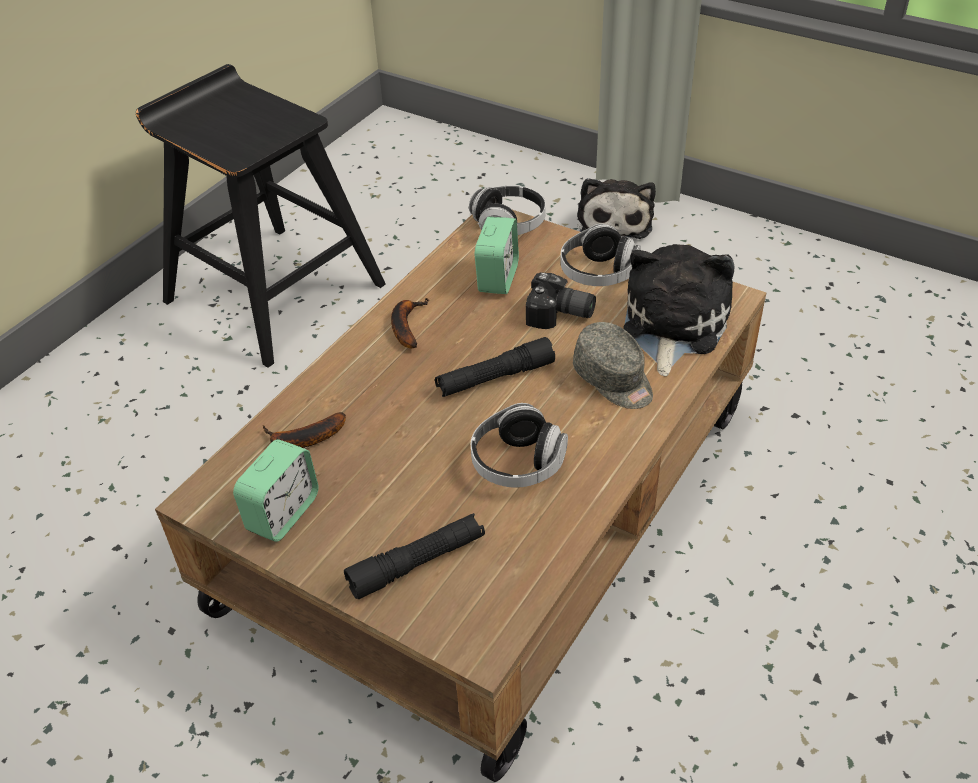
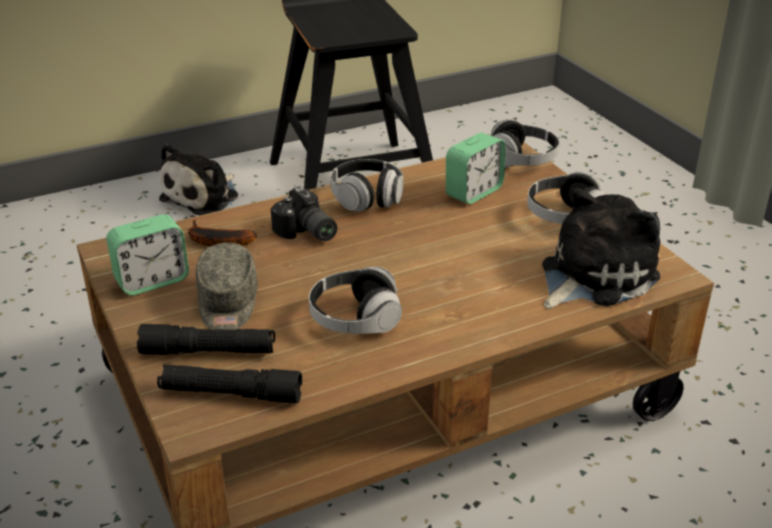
camera: 30 degrees right, 10 degrees down
banana [391,298,429,348] -> headphones [330,159,403,212]
black flashlight [435,337,555,397] -> black flashlight moved to [157,365,302,403]
camera [526,272,596,329] -> camera moved to [271,186,337,242]
grey cap [573,322,653,409] -> grey cap moved to [196,243,258,330]
plush toy [577,178,656,239] -> plush toy moved to [159,144,238,215]

